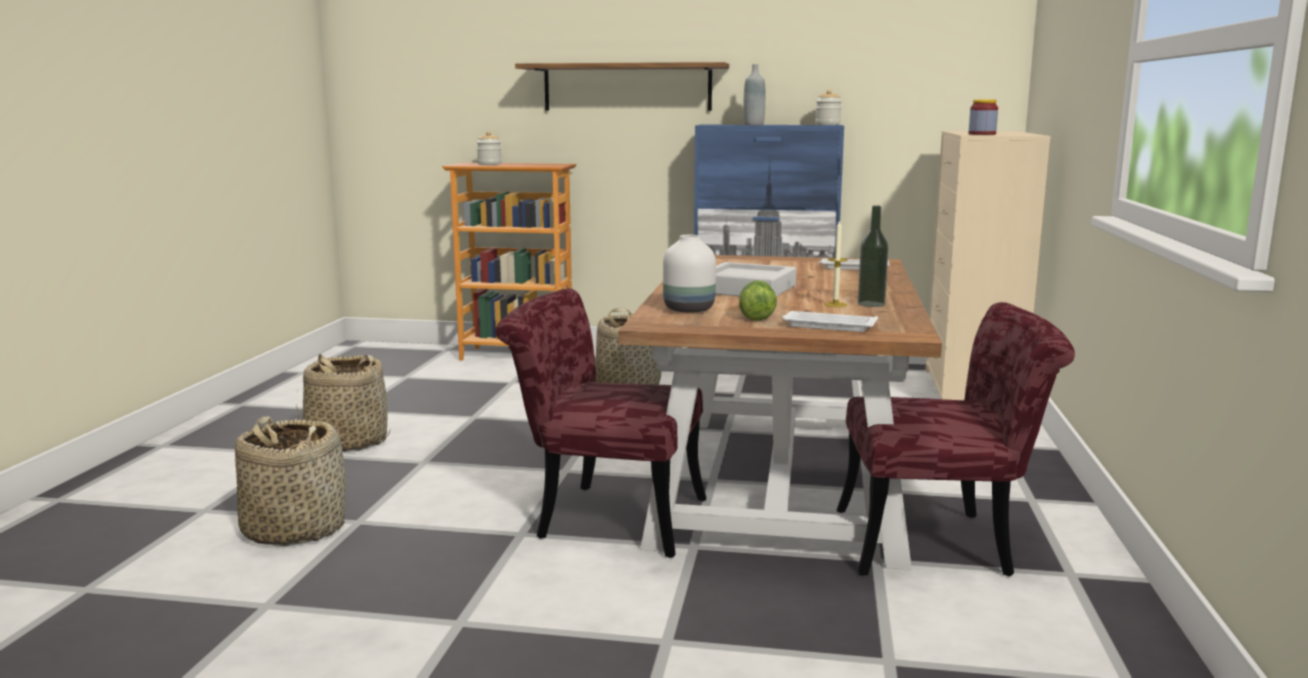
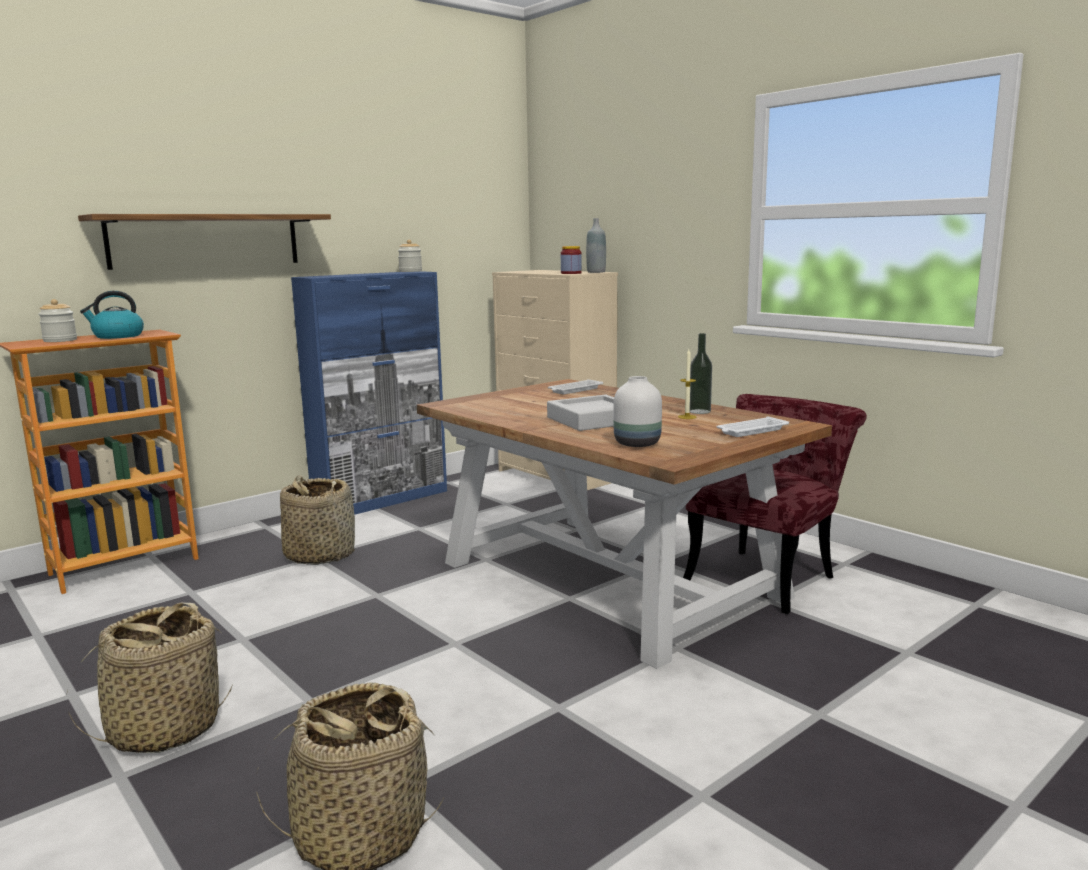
camera: 50 degrees left, 0 degrees up
red chair [496,288,707,558] -> none
lettuce [739,280,777,321] -> none
grey bottle [743,64,765,125] -> grey bottle moved to [586,218,606,273]
none -> kettle [80,291,144,339]

